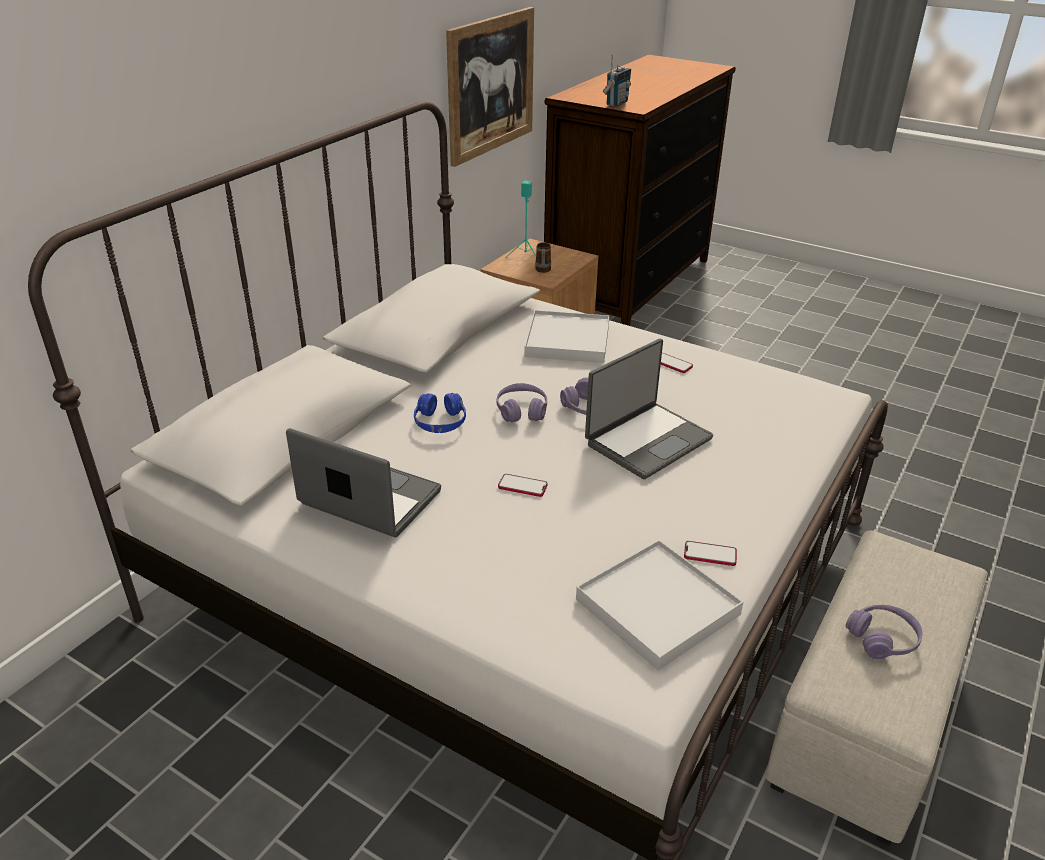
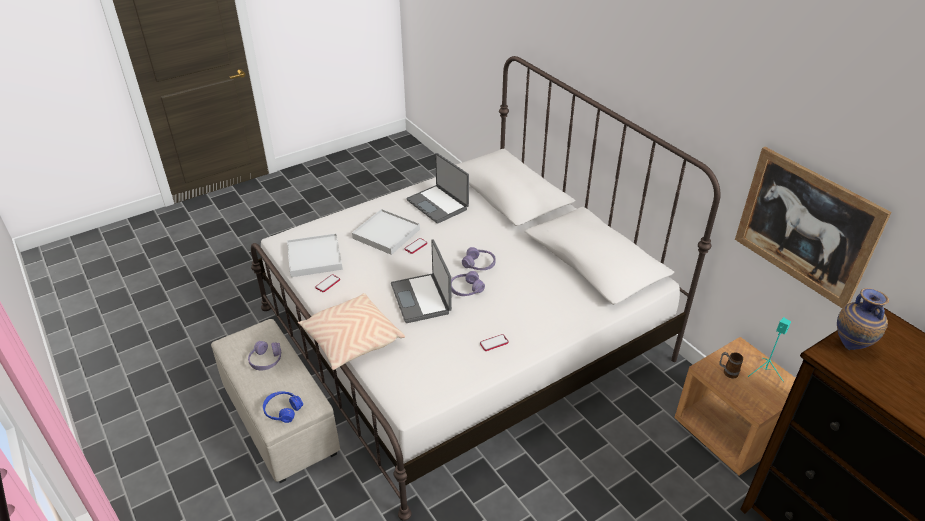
camera: 115 degrees right, 5 degrees up
laptop [286,428,441,537] -> laptop turned 90 degrees clockwise [406,153,469,224]
blue headphones [414,393,466,433] -> blue headphones moved to [263,391,303,423]
white tray [524,310,610,363] -> white tray moved to [352,209,420,255]
radio [603,54,631,106] -> vase [837,288,889,350]
none -> beige pillow [298,293,405,370]

